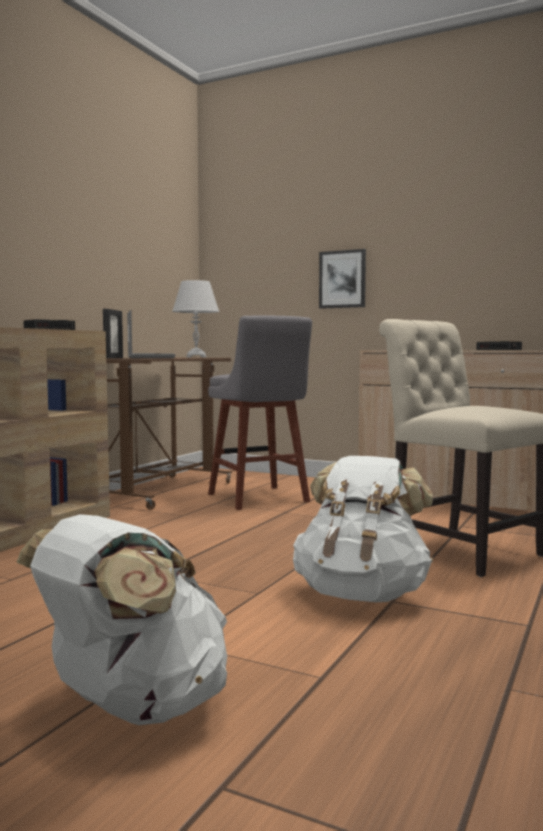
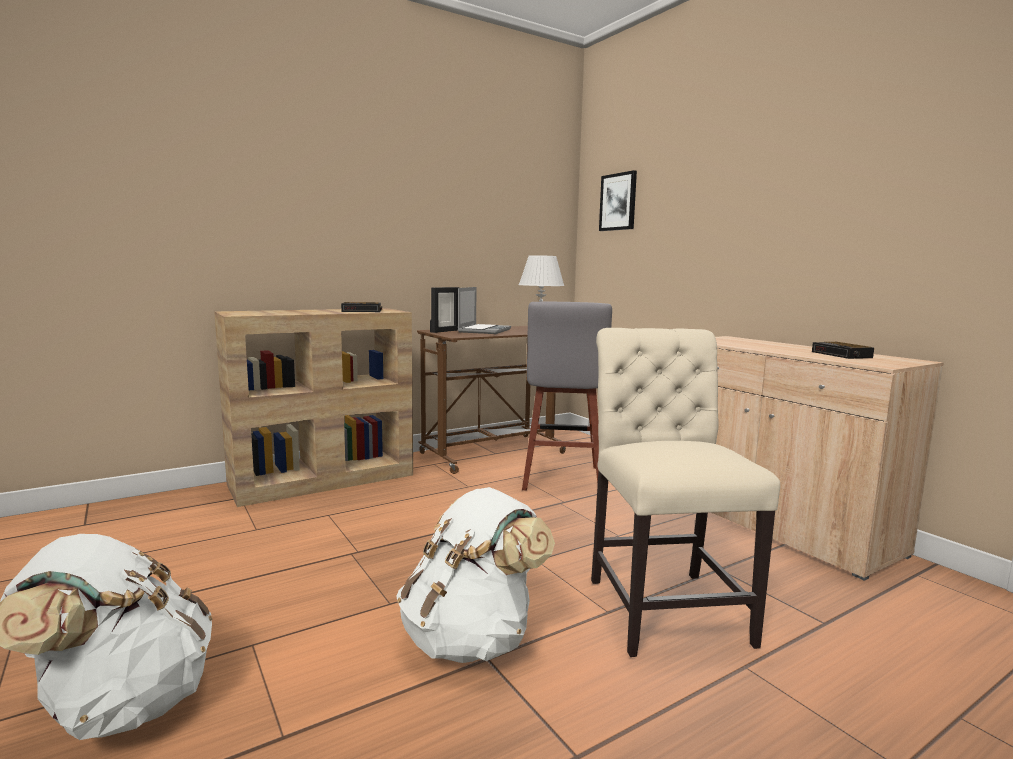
camera: 30 degrees right, 5 degrees up
picture [319,249,366,309] -> picture moved to [599,170,637,231]

